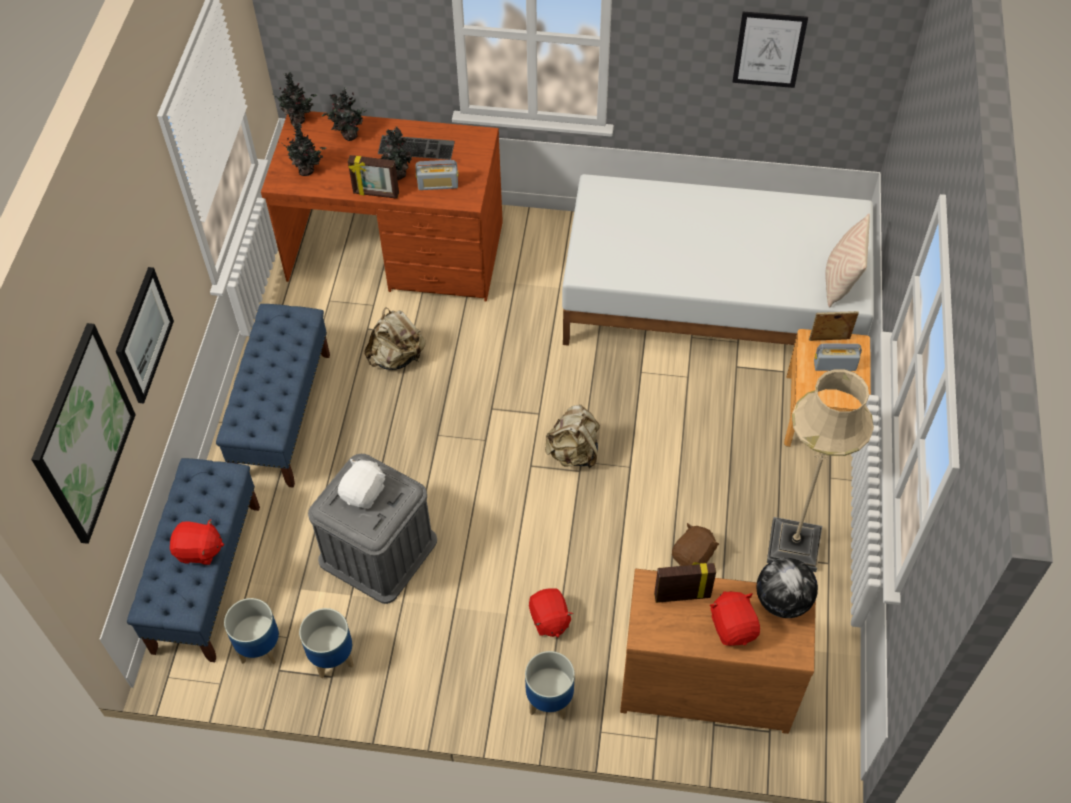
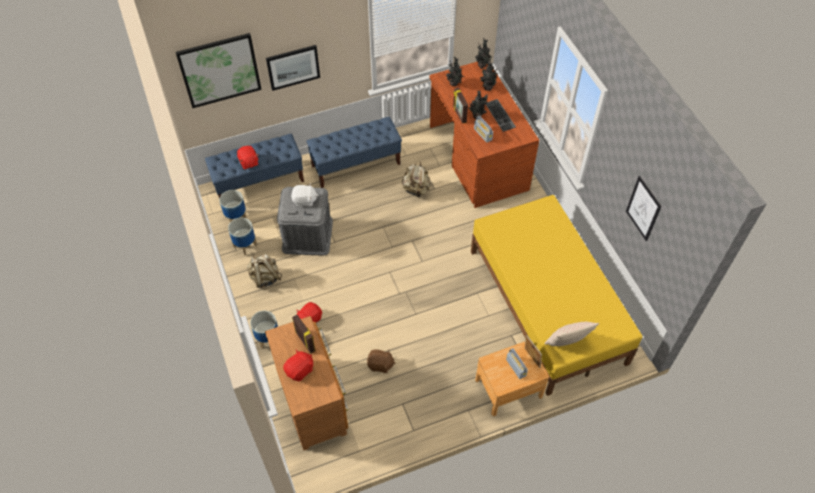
camera: 60 degrees right, 0 degrees up
beige backpack [545,405,600,468] -> beige backpack moved to [247,254,282,288]
white bed [562,174,874,346] -> yellow bed [471,195,642,396]
globe [757,558,818,618] -> none
beige floor lamp [767,369,874,572] -> none

